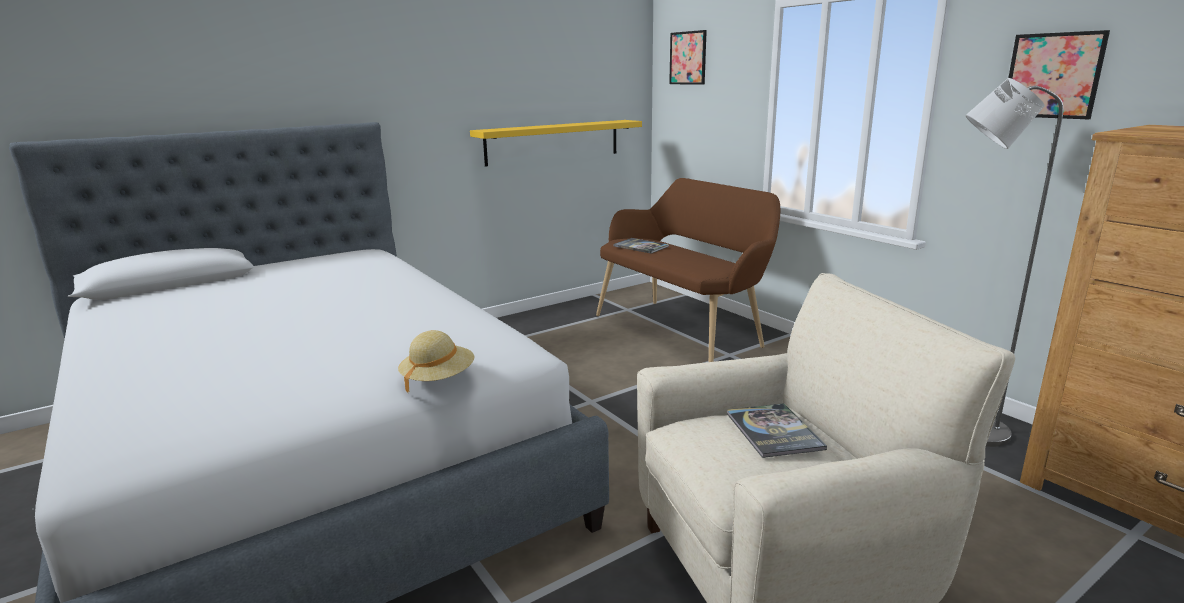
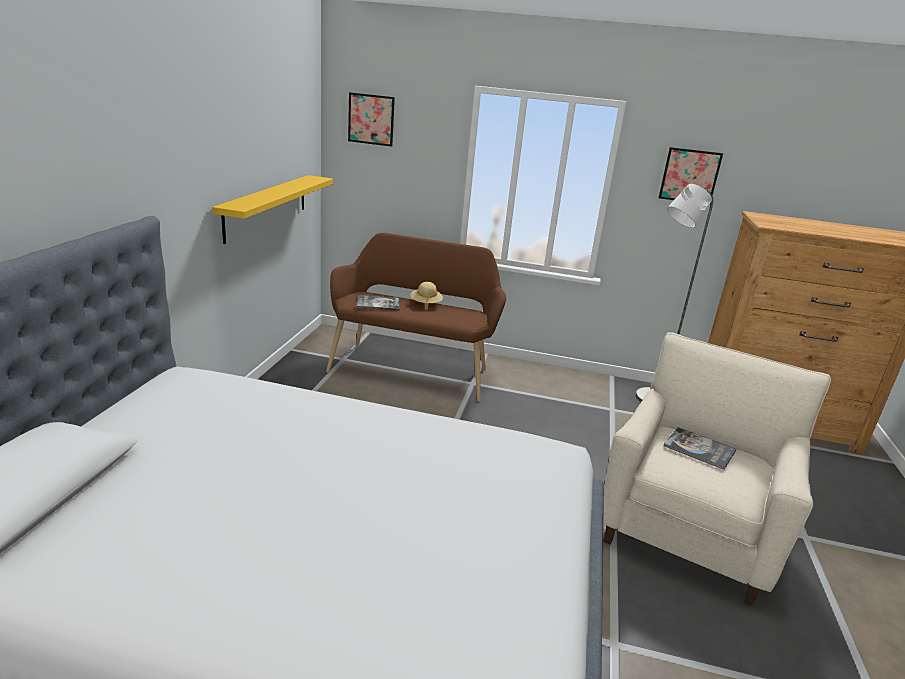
camera: 45 degrees left, 5 degrees up
beige hat [398,330,475,393] -> beige hat moved to [411,282,443,310]

